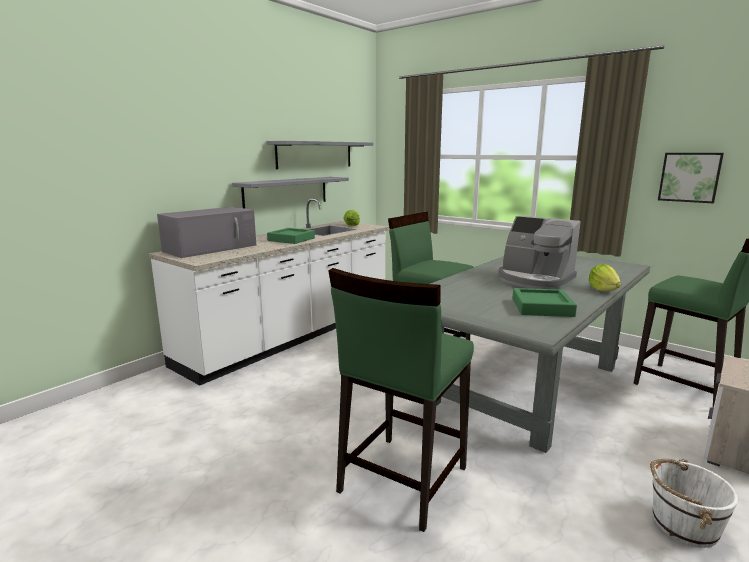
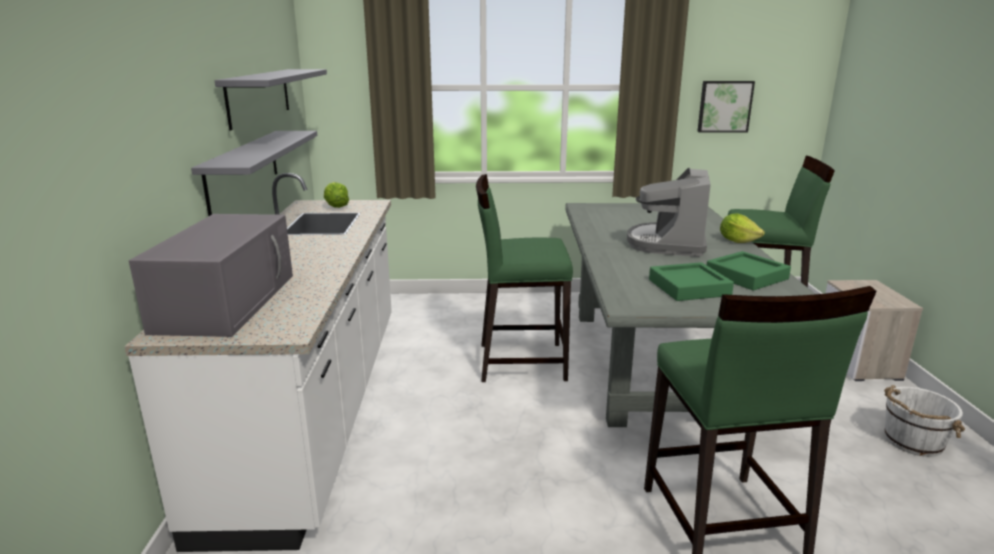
camera: 40 degrees left, 5 degrees up
green tray [267,228,315,244] -> green tray moved to [649,262,734,301]
coffee machine [498,216,581,289] -> coffee machine turned 105 degrees clockwise [627,168,711,257]

